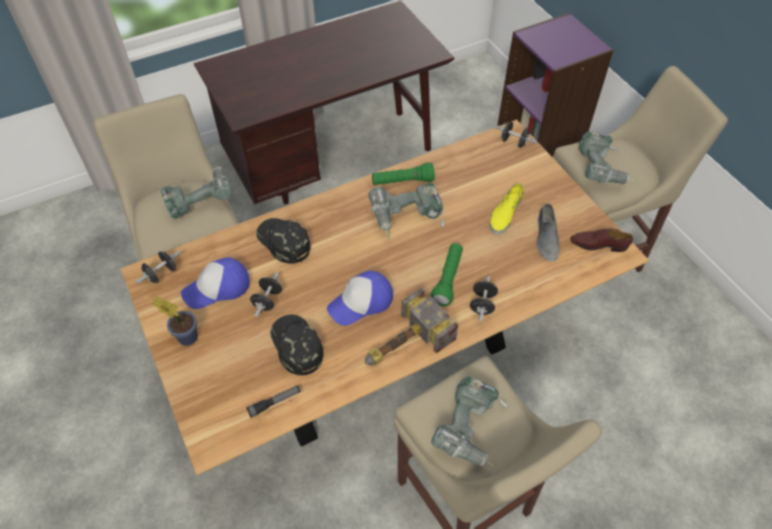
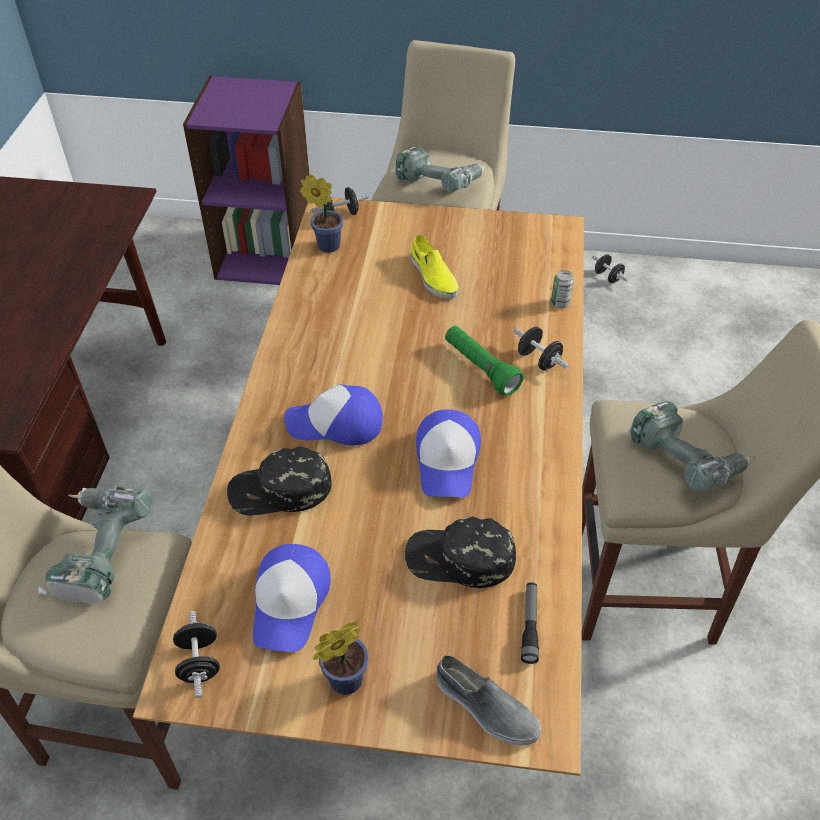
camera: 55 degrees left, 5 degrees down
black dumbbell [250,272,282,317] -> black dumbbell moved to [592,254,628,283]
hammer [365,288,458,366] -> none
power drill [369,183,444,239] -> none
green flashlight [372,162,435,185] -> none
grey shoe [536,204,560,262] -> grey shoe moved to [437,655,541,746]
brown shoe [570,228,633,252] -> none
none -> cap [284,384,383,446]
none -> potted plant [300,174,343,253]
none -> can [551,270,574,308]

